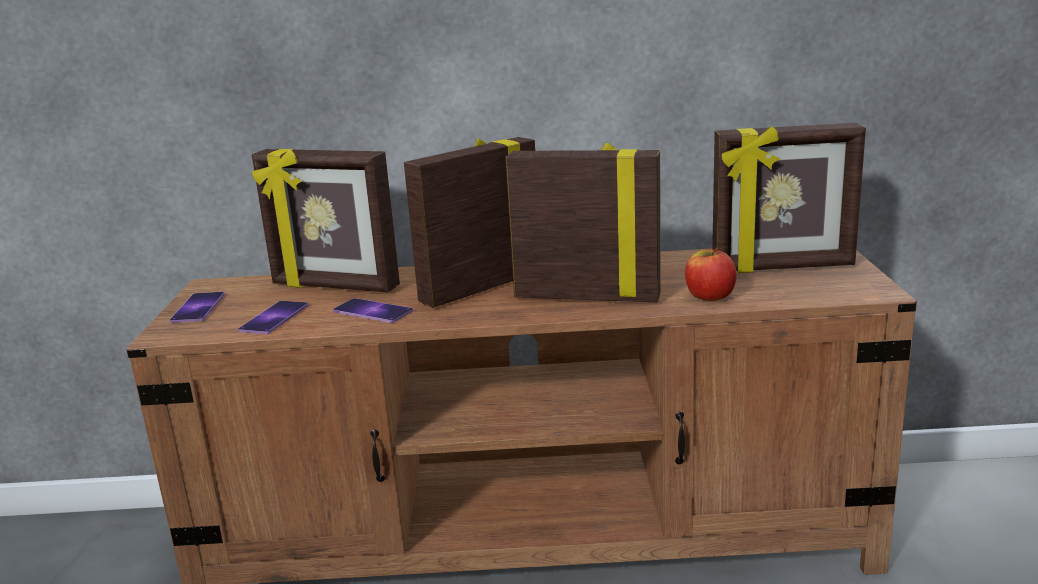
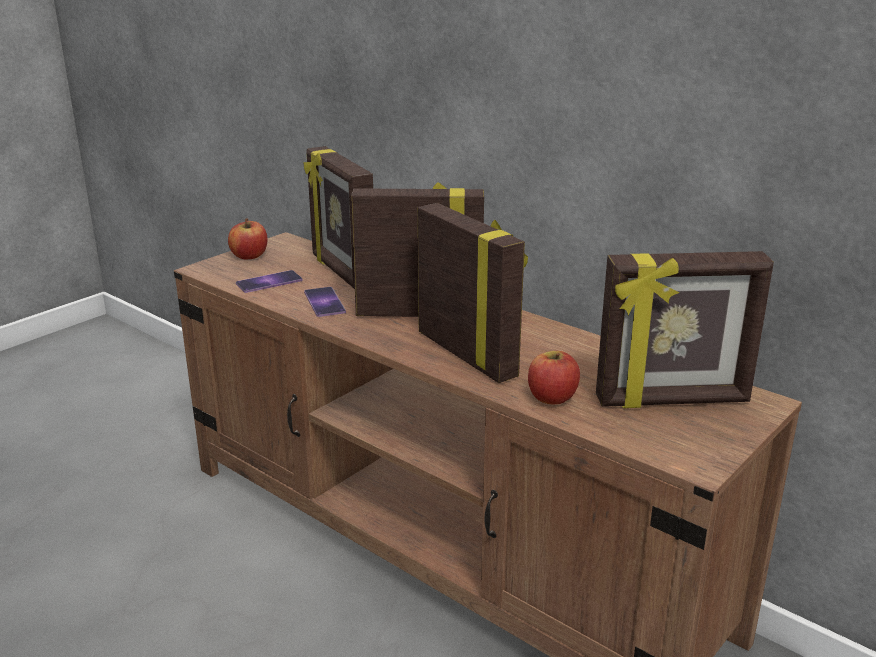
camera: 40 degrees right, 5 degrees up
phone [170,292,225,323] -> apple [228,219,268,259]
picture frame [712,123,866,273] -> picture frame turned 45 degrees counterclockwise [596,251,774,408]

